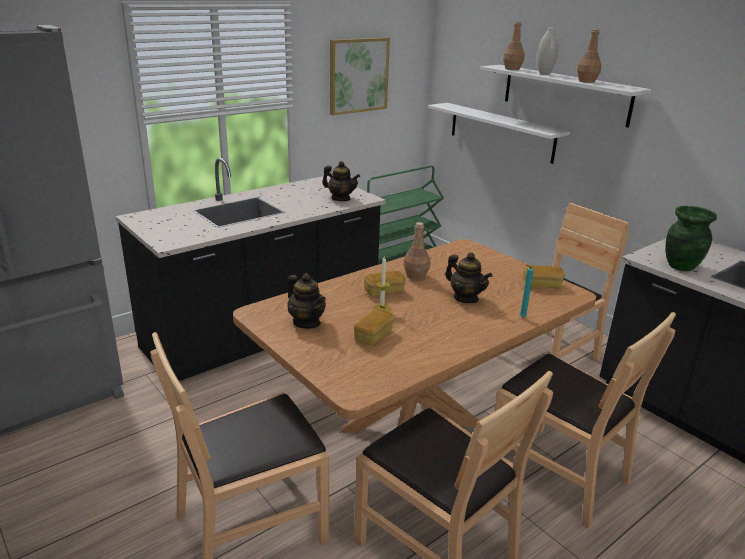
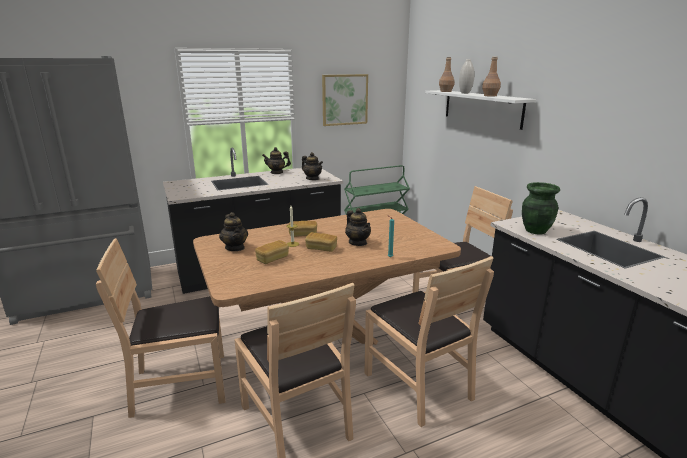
camera: 15 degrees right, 5 degrees down
brown bottle [404,222,430,280] -> none
white shelf [428,103,570,164] -> none
bread [523,265,565,288] -> bread moved to [305,232,337,252]
none -> teapot [262,147,291,174]

